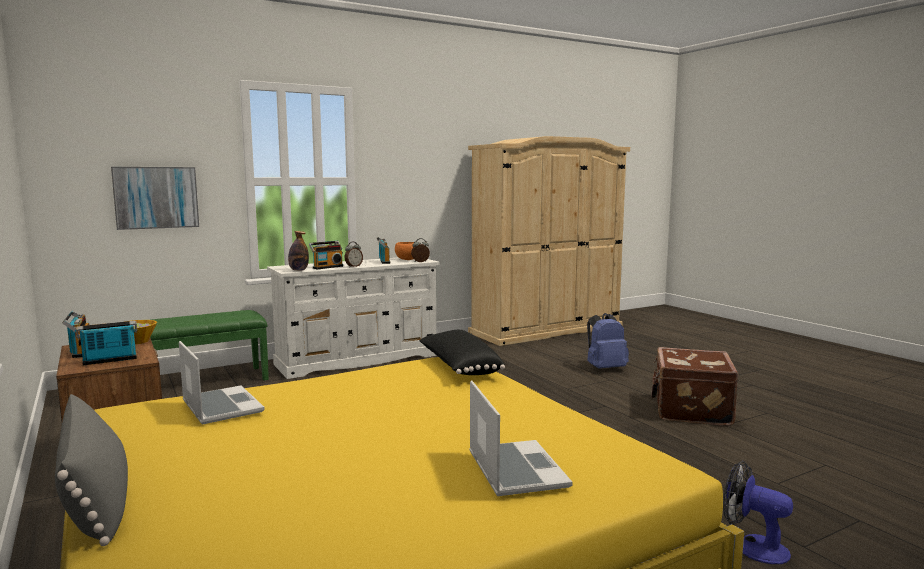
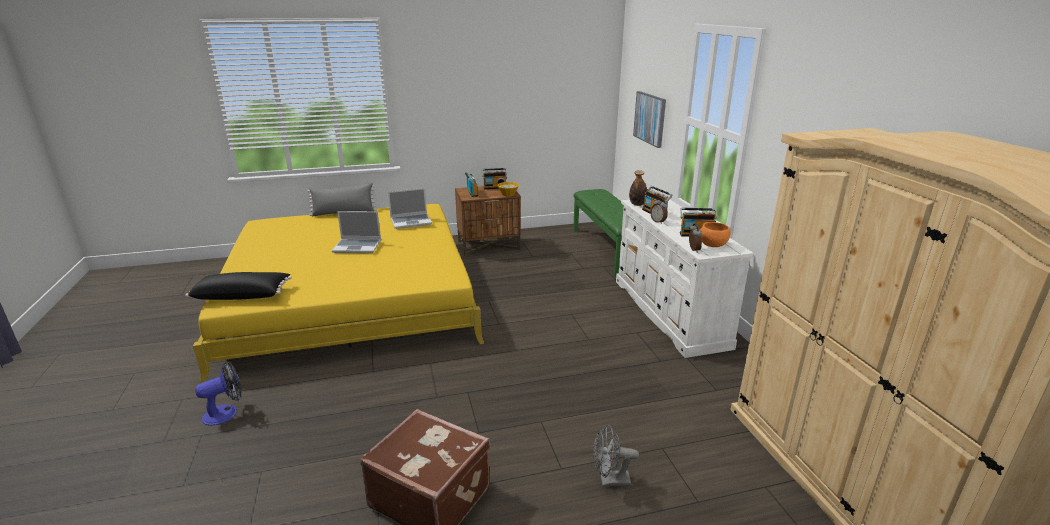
camera: 105 degrees right, 15 degrees up
black pillow [419,330,505,375] -> black pillow moved to [185,272,292,300]
laptop [469,381,573,496] -> laptop moved to [332,211,381,253]
blue backpack [587,313,629,369] -> grey fan [593,425,639,486]

